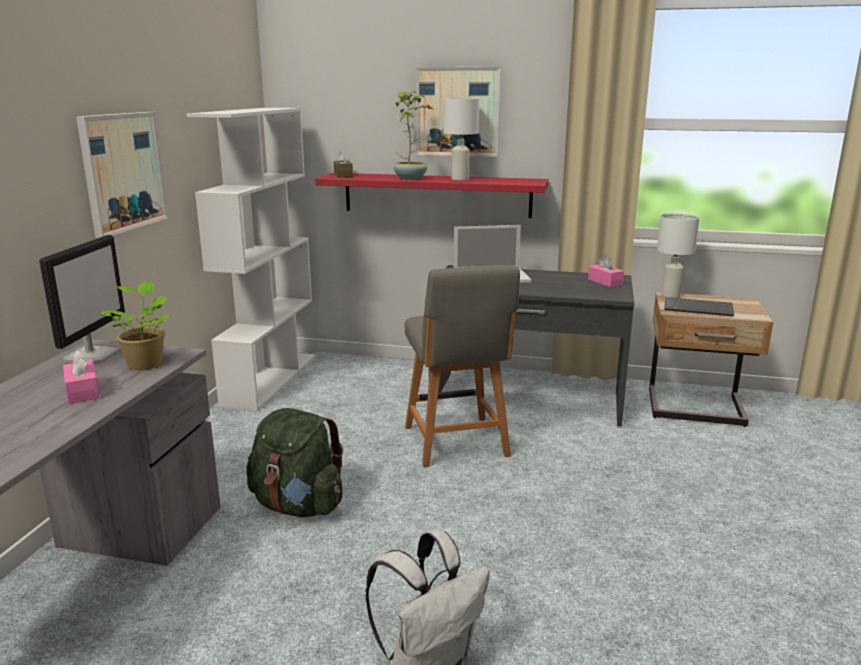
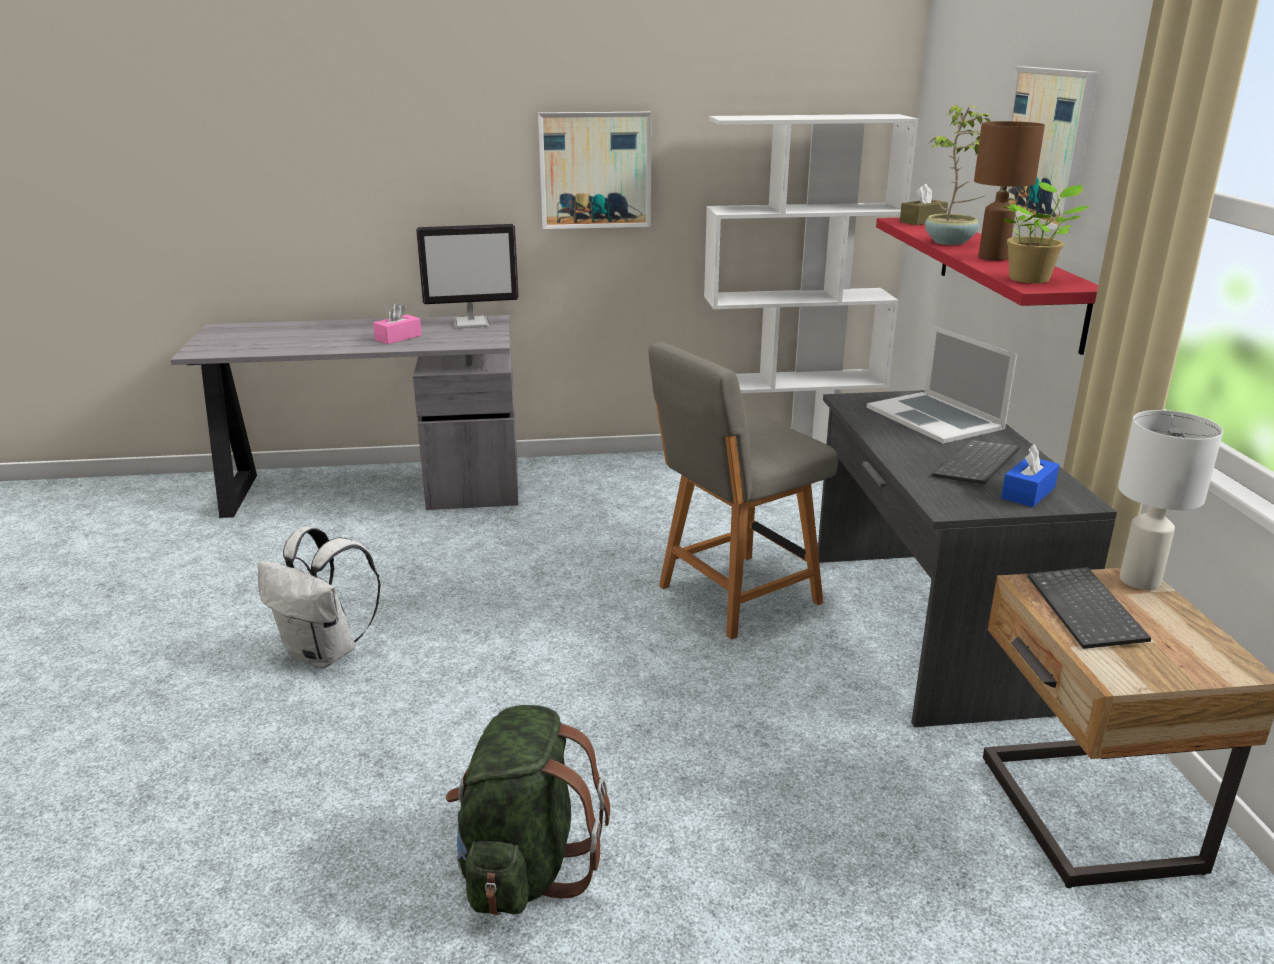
camera: 70 degrees right, 5 degrees up
potted plant [101,281,169,370] -> potted plant moved to [1002,182,1089,284]
green backpack [247,408,343,517] -> green backpack moved to [446,705,610,915]
white table lamp [443,98,479,181] -> brown table lamp [974,121,1045,261]
pink tissue box [588,255,624,287] -> blue tissue box [1001,444,1059,507]
none -> keyboard [932,439,1020,484]

